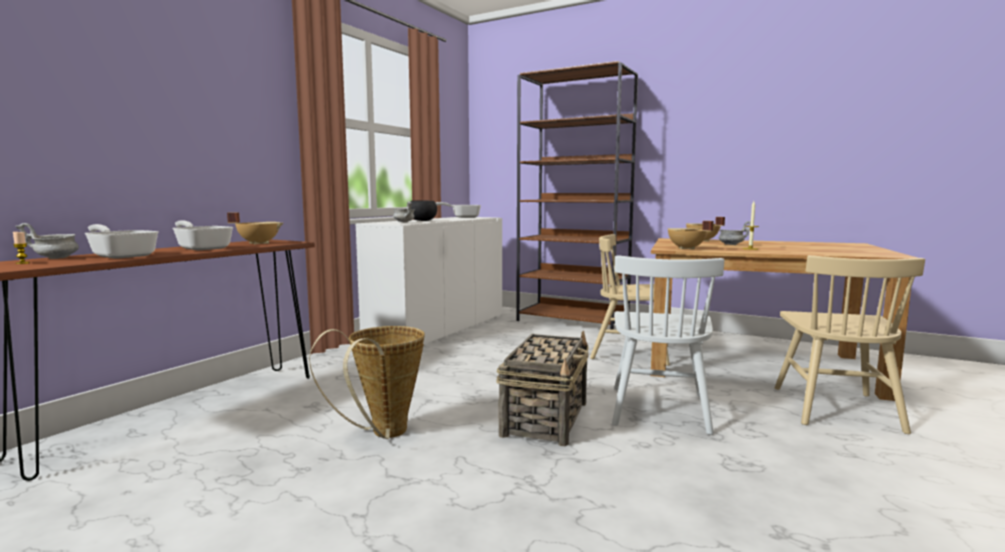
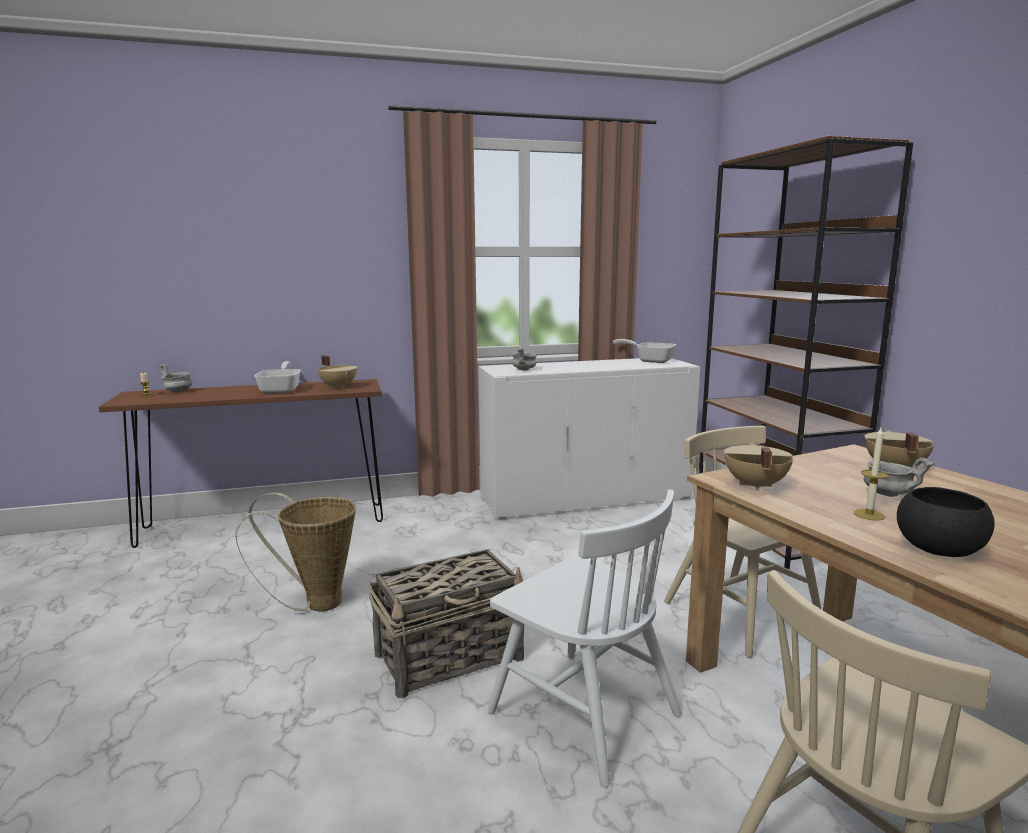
camera: 45 degrees right, 5 degrees up
frying pan [84,224,159,259] -> none
black bowl [410,200,437,221] -> black bowl moved to [897,487,995,557]
white chair [612,255,724,435] -> white chair turned 105 degrees counterclockwise [487,489,682,787]

